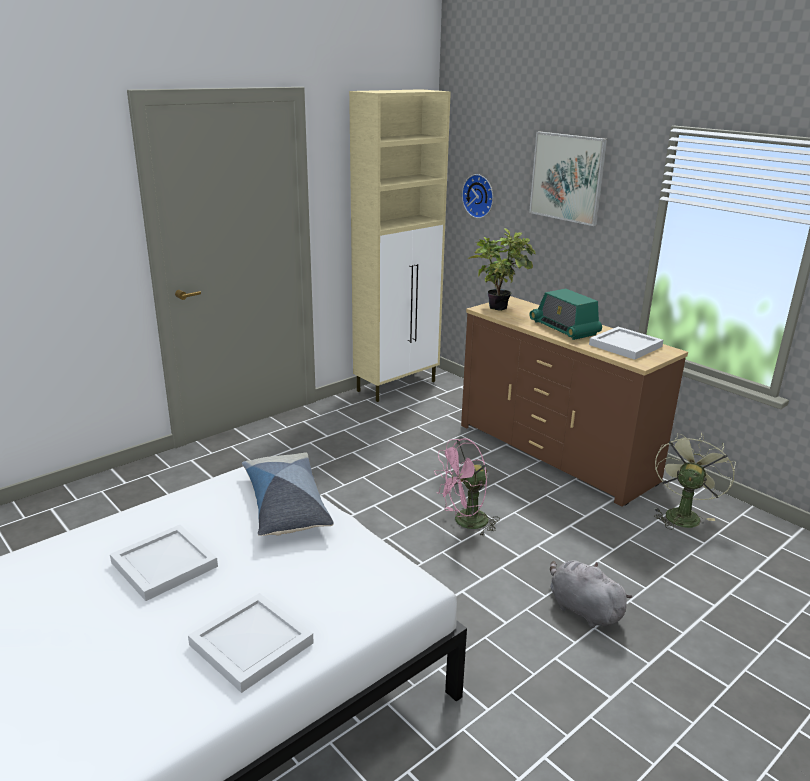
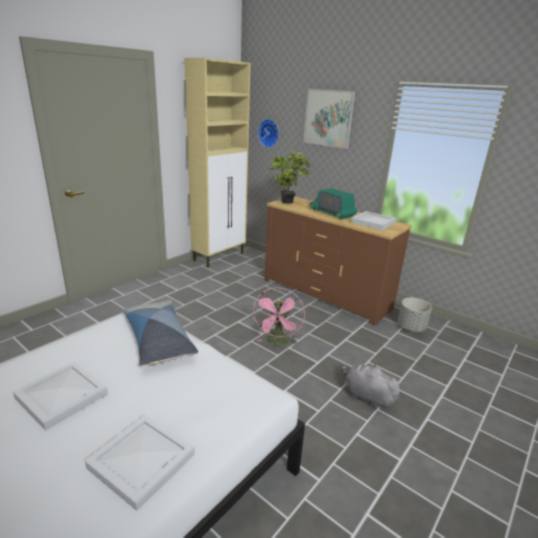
camera: 10 degrees left, 0 degrees up
pink fan [434,438,500,535] -> pink fan turned 45 degrees counterclockwise [252,287,305,345]
green fan [654,433,736,530] -> grey planter [398,298,432,332]

